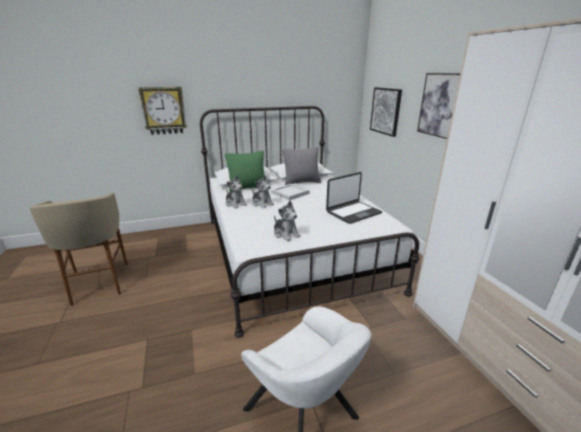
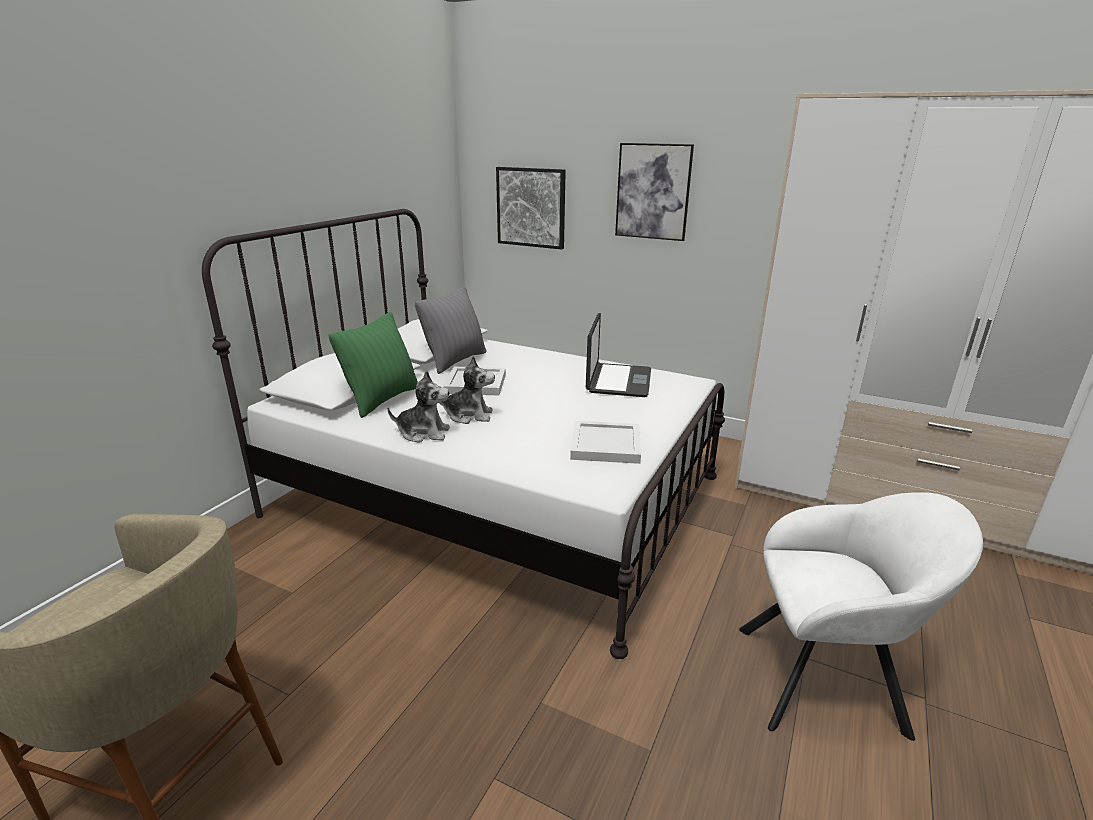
camera: 45 degrees left, 0 degrees up
wall clock [138,87,187,135] -> none
plush toy [274,201,300,241] -> white tray [570,421,641,464]

